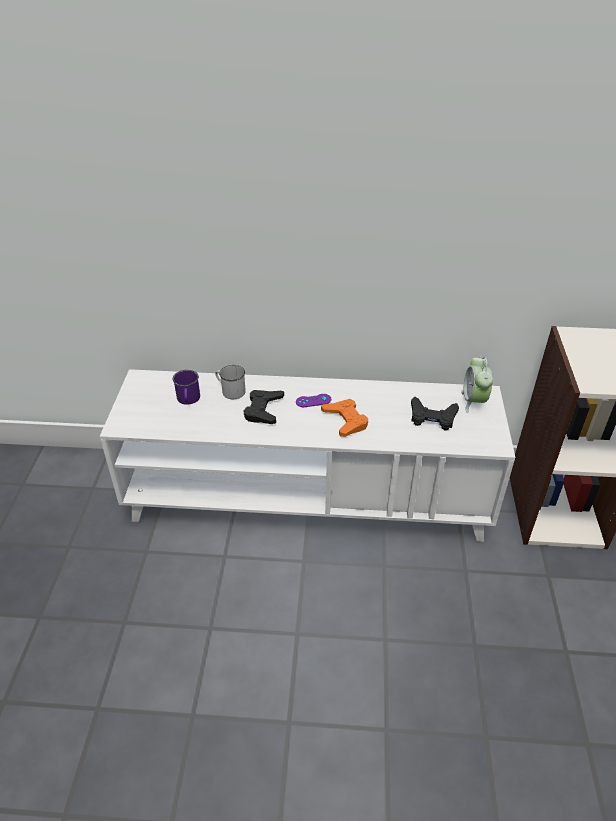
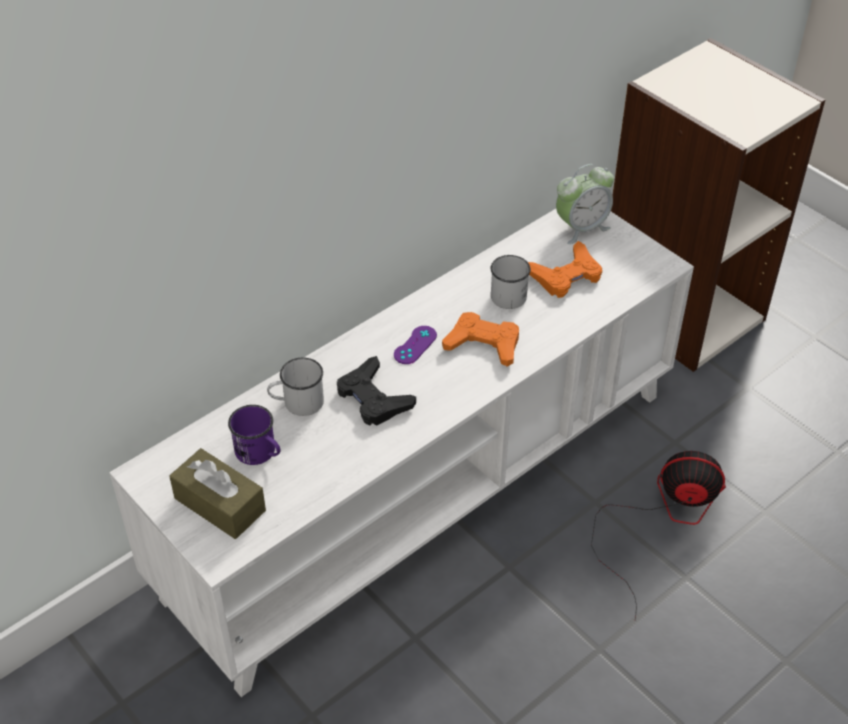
camera: 45 degrees left, 5 degrees up
black game controller [411,396,459,431] -> orange game controller [528,241,602,298]
alarm clock [461,356,493,413] -> alarm clock turned 75 degrees counterclockwise [556,164,614,244]
none -> brown tissue box [169,448,266,539]
none -> white mug [491,255,531,309]
none -> fan [591,451,726,620]

